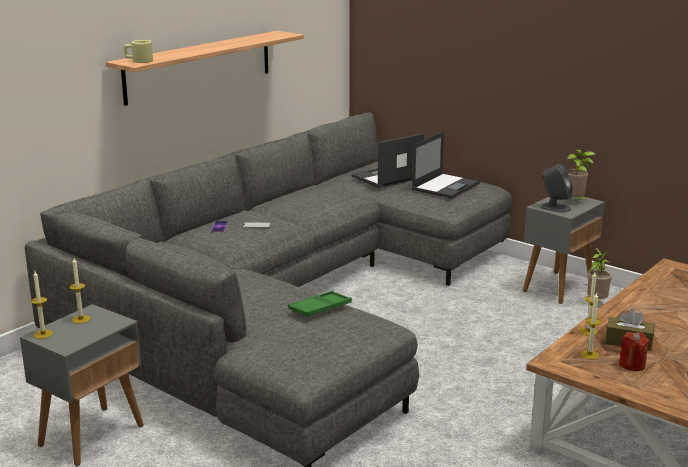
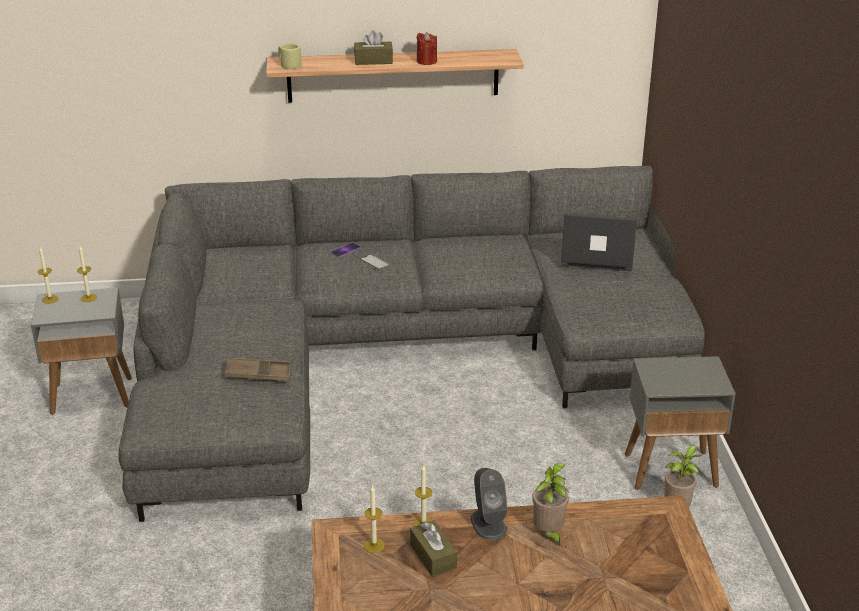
camera: 45 degrees right, 10 degrees up
green tray [288,291,352,318] -> brown tray [224,358,292,381]
laptop [412,132,480,199] -> none
grey speaker [540,164,573,212] -> grey speaker moved to [471,468,508,540]
potted plant [567,149,596,203] -> potted plant moved to [532,463,570,546]
red candle [619,332,649,371] -> red candle moved to [416,32,437,65]
none -> brown tissue box [354,30,393,65]

